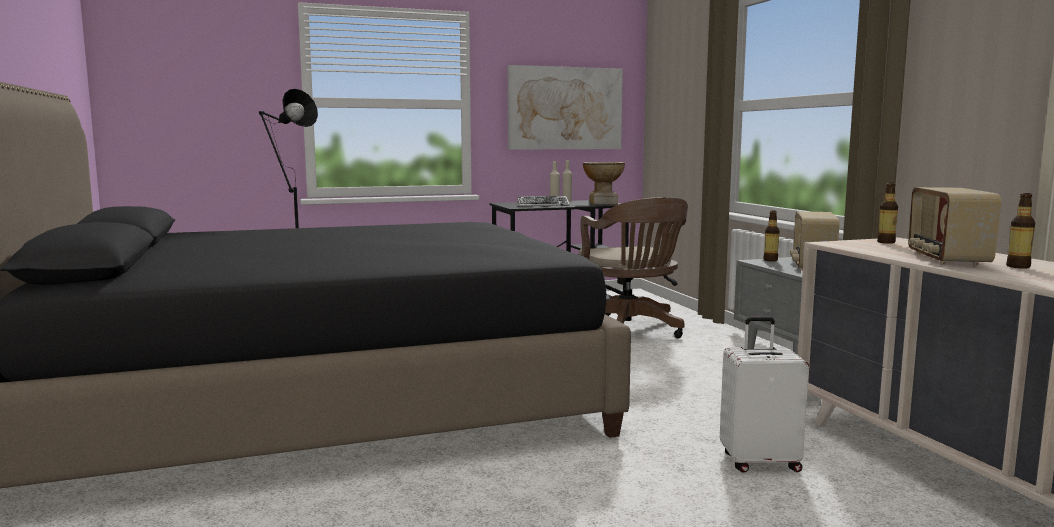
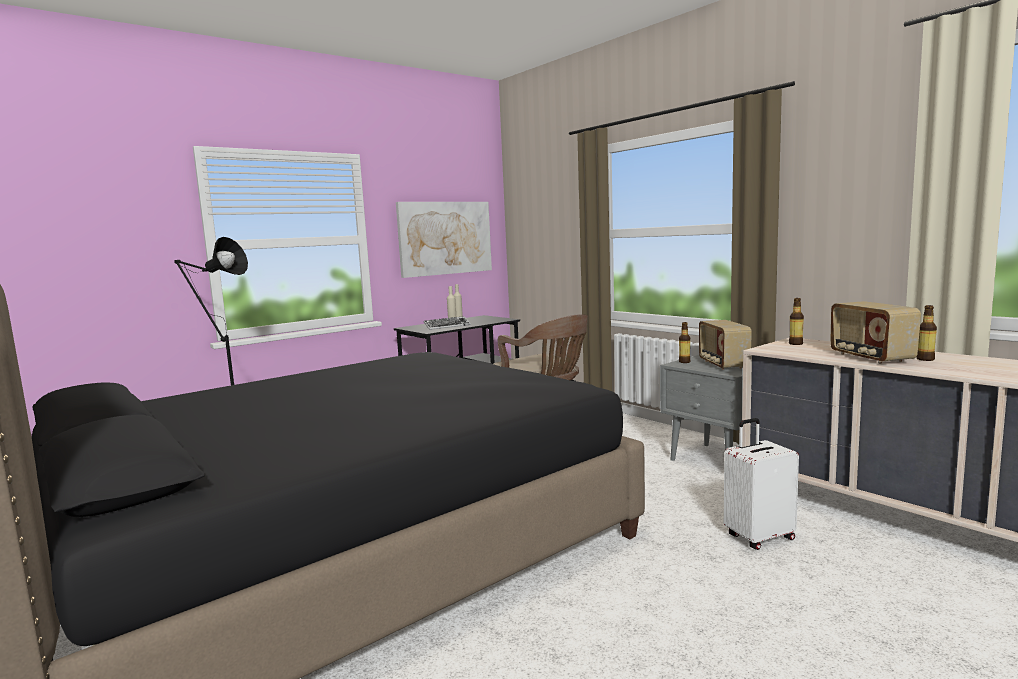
camera: 20 degrees left, 0 degrees up
vase [583,162,625,204] -> none

